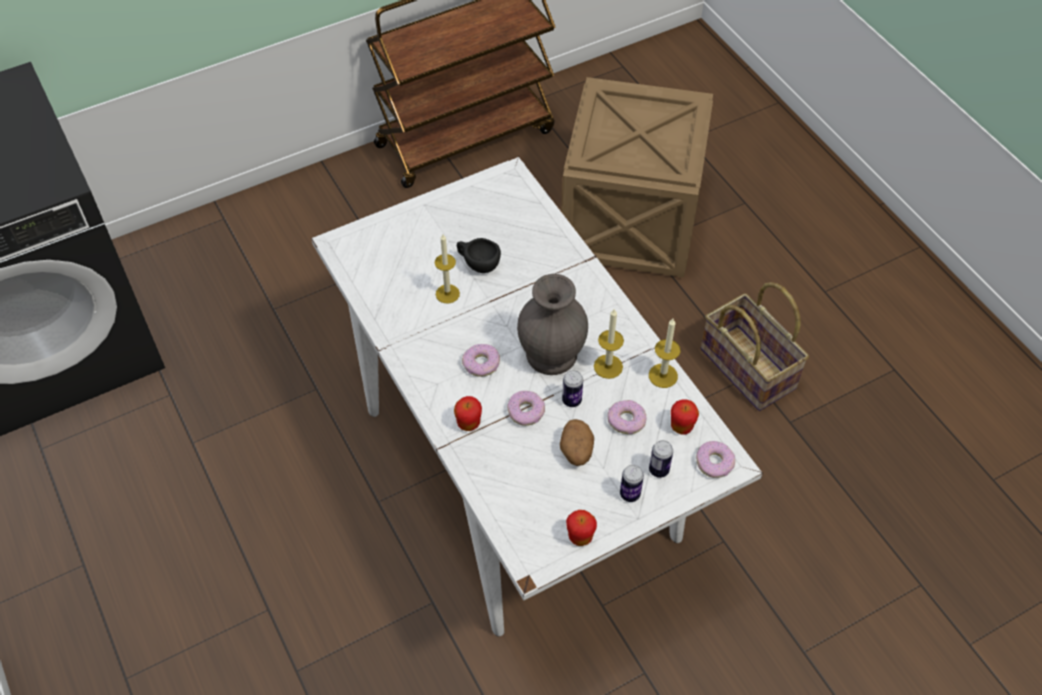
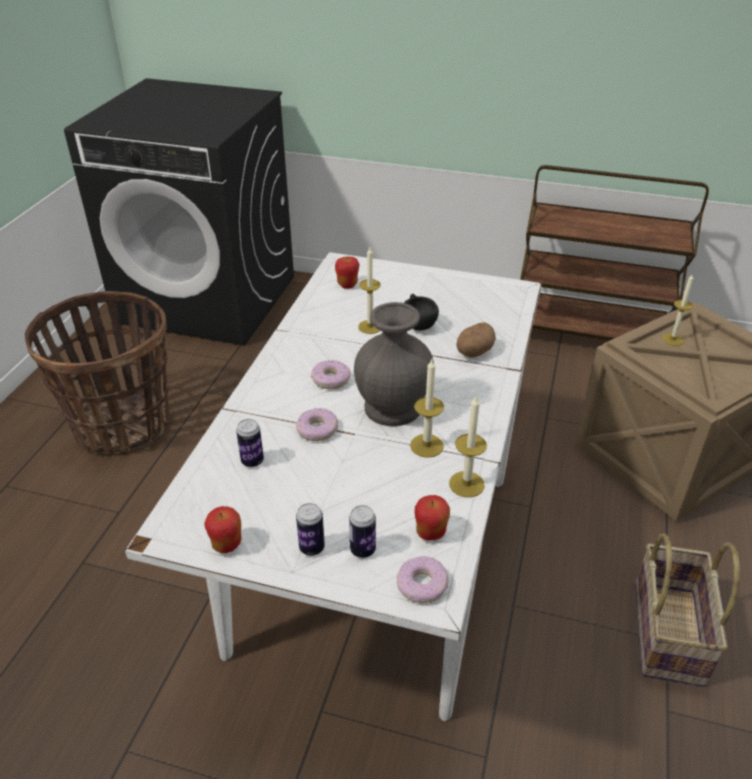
camera: 45 degrees right, 15 degrees down
apple [454,396,482,431] -> apple moved to [335,256,360,289]
potato [560,419,594,466] -> potato moved to [456,322,496,358]
can [562,370,583,407] -> can moved to [236,419,264,467]
donut [608,400,647,434] -> none
none -> basket [25,291,169,455]
none -> candle [662,273,694,346]

